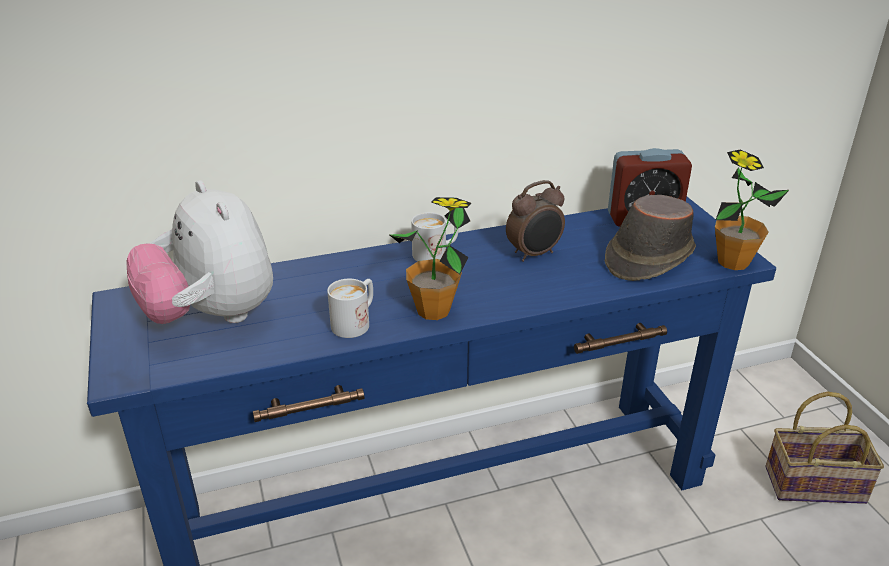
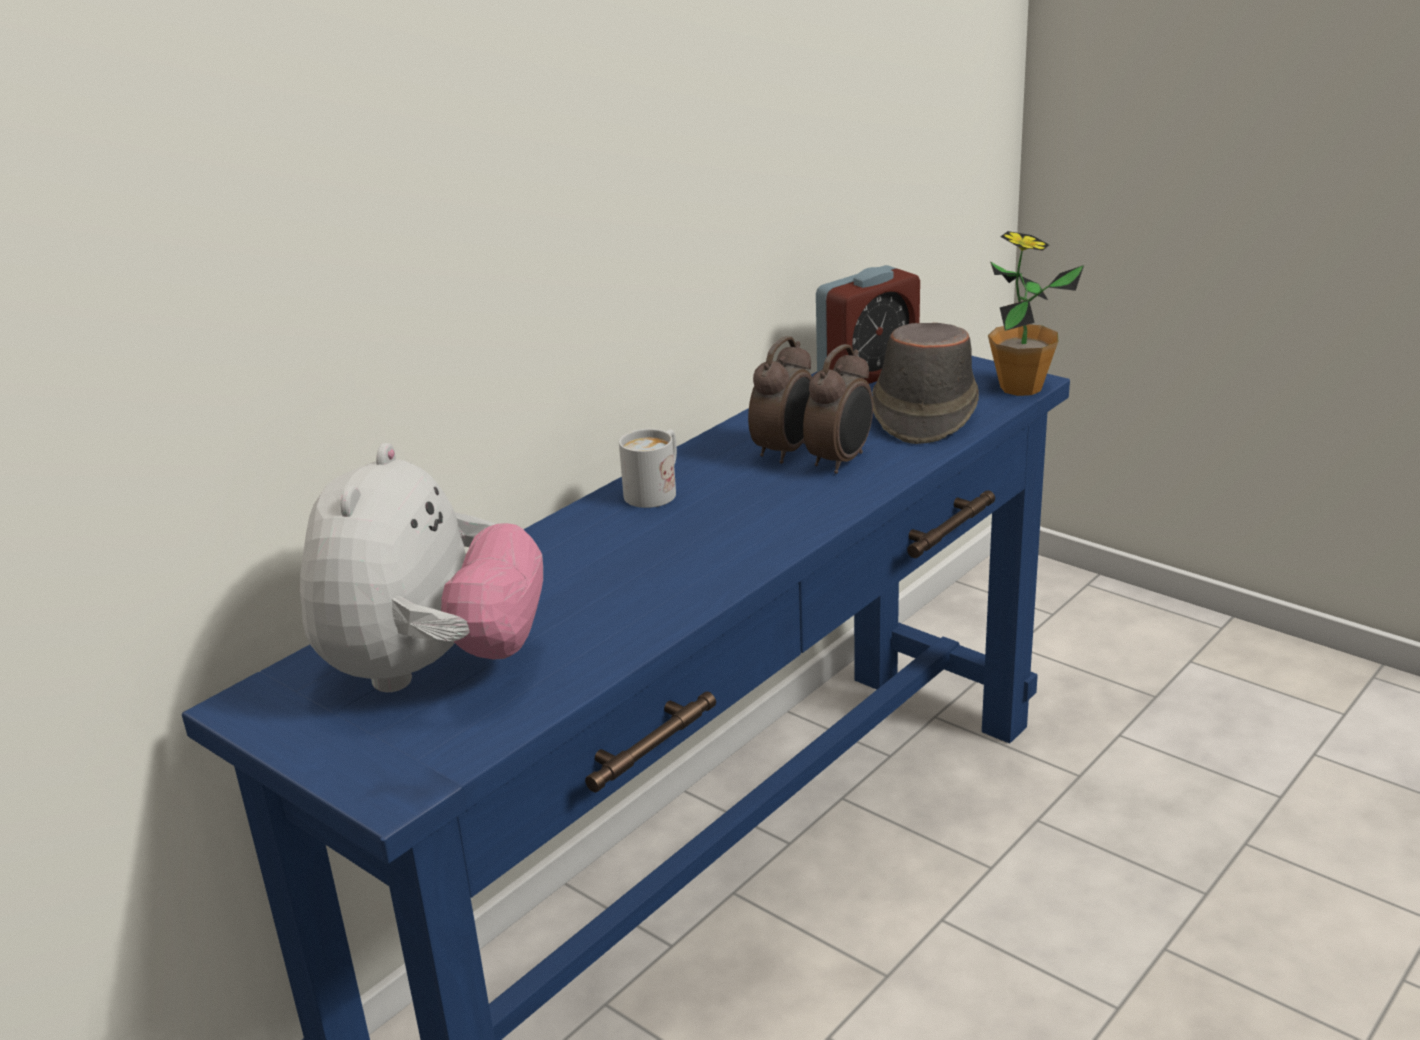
camera: 30 degrees left, 5 degrees down
plush toy [126,180,273,324] -> plush toy turned 105 degrees counterclockwise [300,443,543,692]
white mug [327,279,373,338] -> none
potted plant [388,197,471,320] -> none
basket [766,392,884,504] -> none
none -> alarm clock [803,344,873,474]

